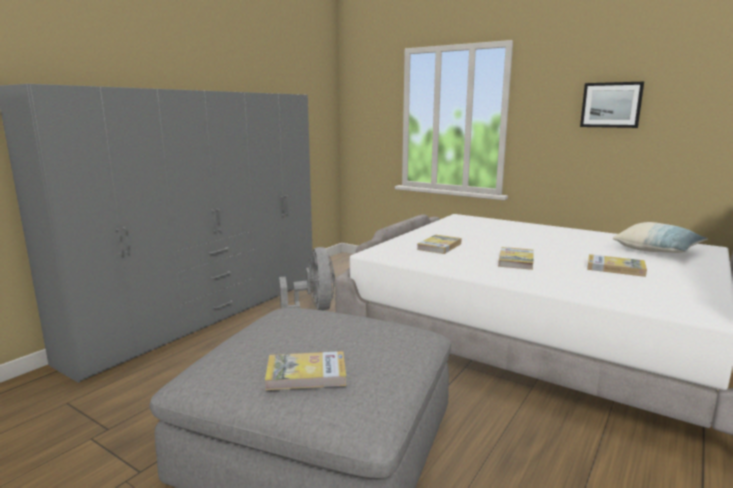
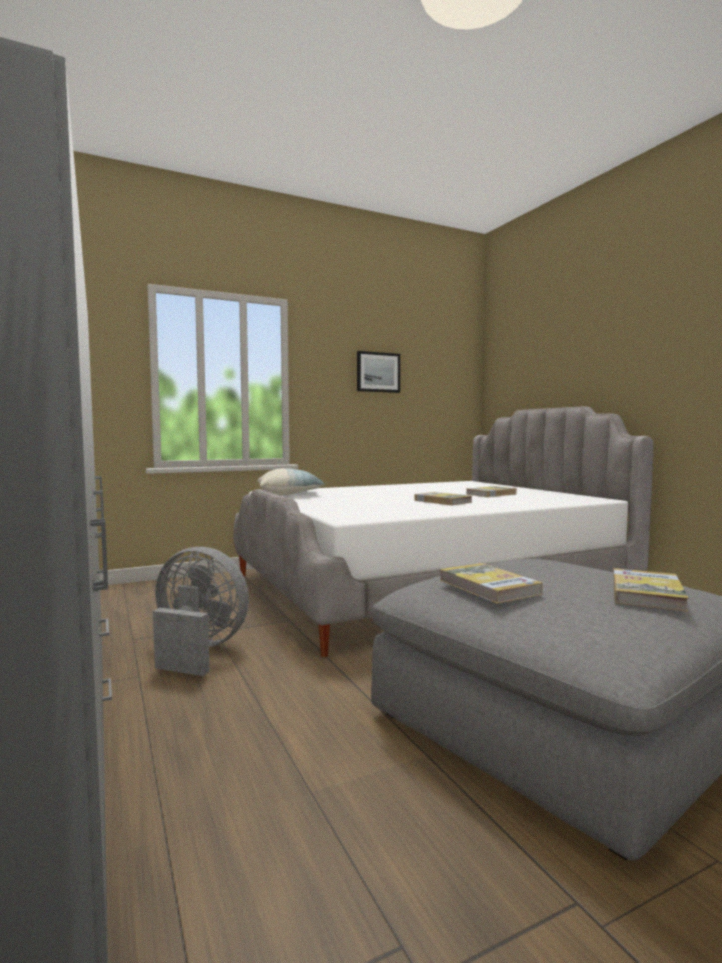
camera: 60 degrees left, 10 degrees down
book [417,235,462,254] -> book moved to [440,563,543,604]
pillow [613,222,708,253] -> pillow moved to [257,468,325,495]

